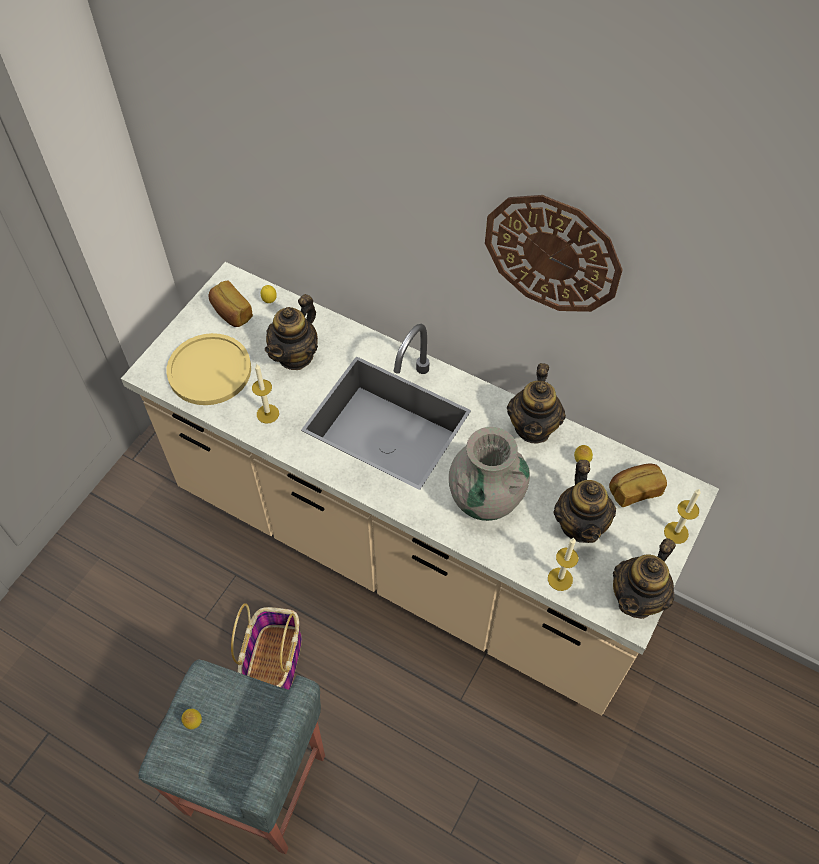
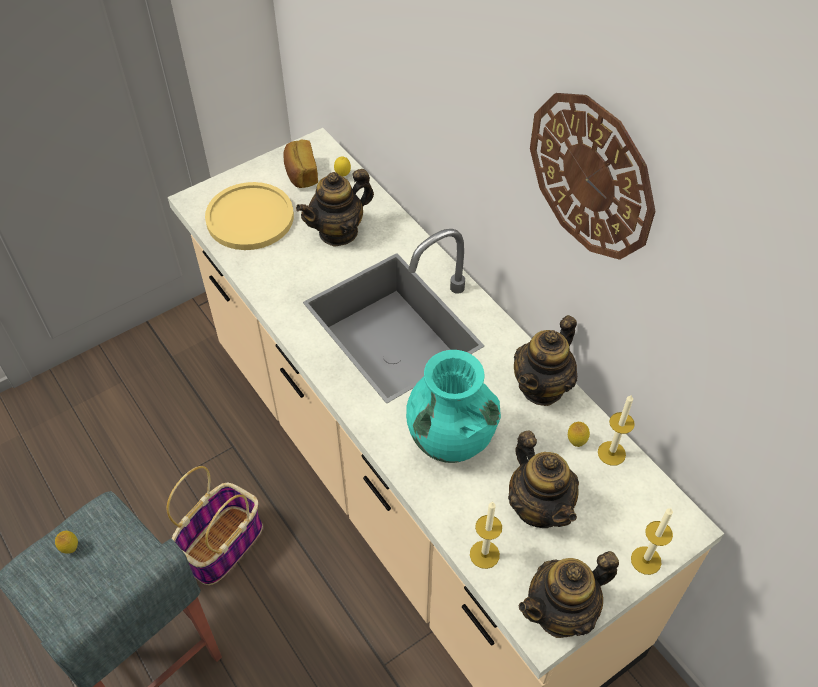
camera: 25 degrees right, 5 degrees down
candle [252,364,279,423] -> candle moved to [598,394,635,466]
grey vase [449,427,530,521] -> turquoise vase [406,350,501,463]
teapot [554,460,616,543] -> teapot turned 45 degrees counterclockwise [508,431,579,528]
bread [609,464,667,507] -> none

